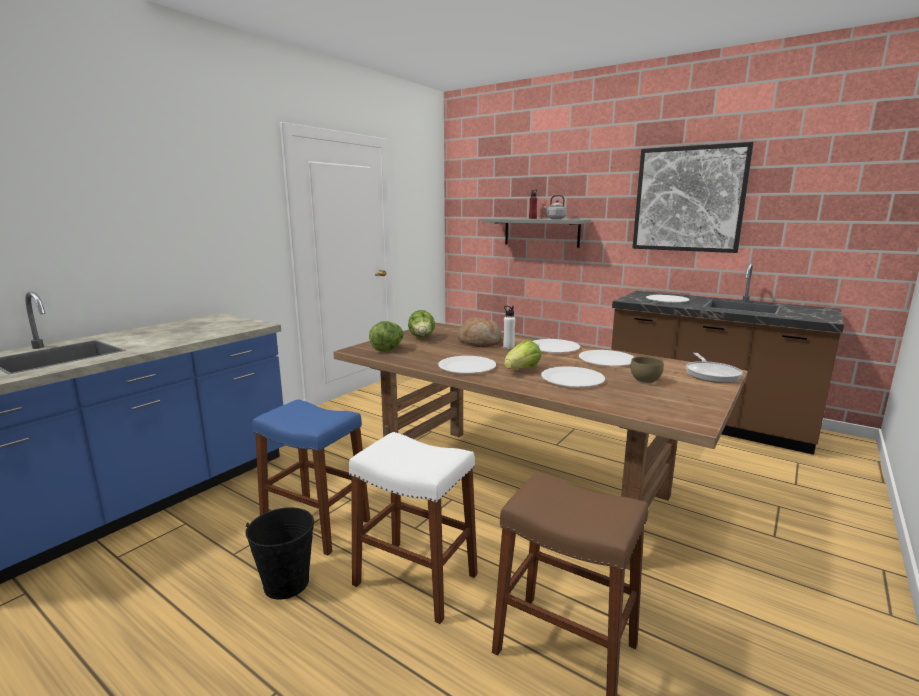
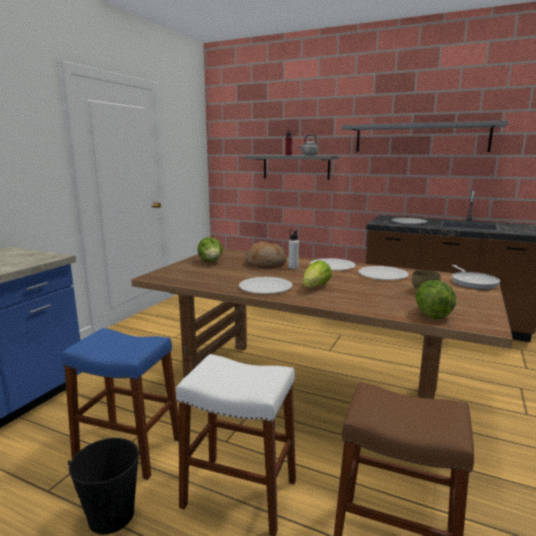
camera: 10 degrees left, 0 degrees up
lettuce [369,321,403,351] -> lettuce moved to [416,280,456,319]
white plate [541,366,605,387] -> none
picture [633,142,754,253] -> grey shelf [342,120,508,152]

